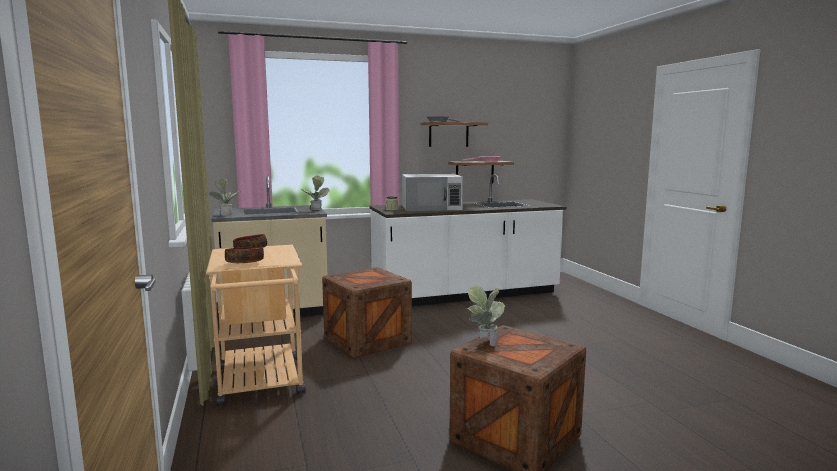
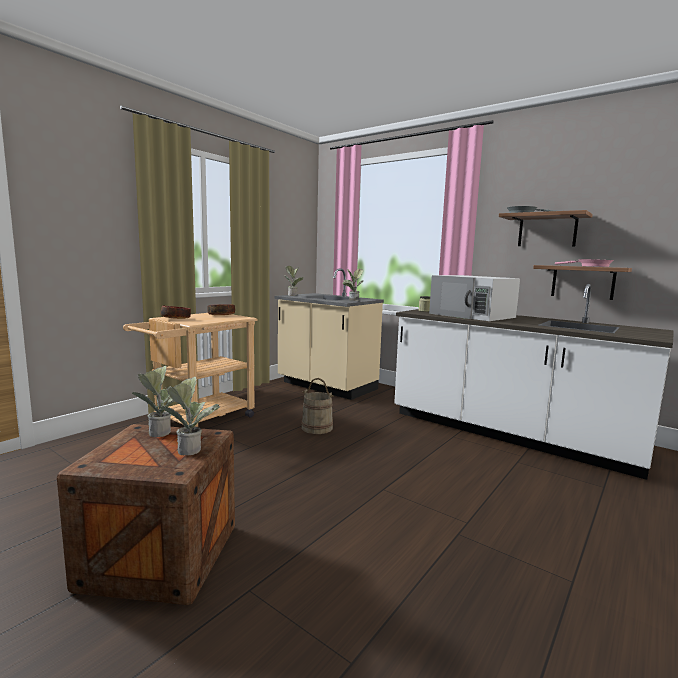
camera: 55 degrees right, 0 degrees up
crate [322,267,412,358] -> beige bucket [301,378,333,434]
none -> potted plant [160,377,220,455]

